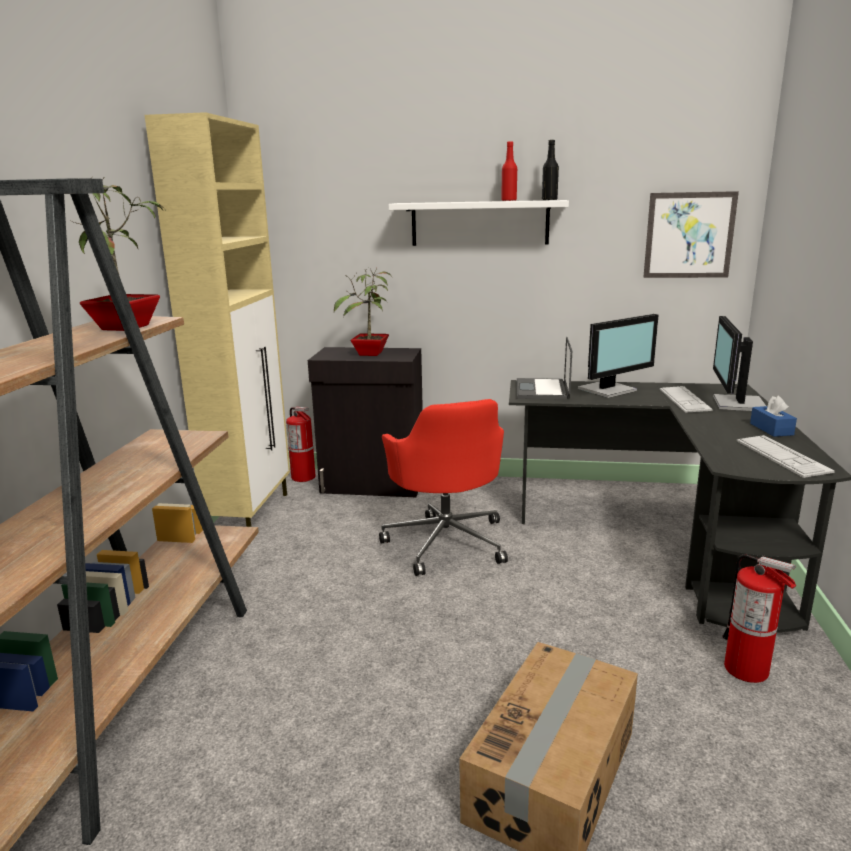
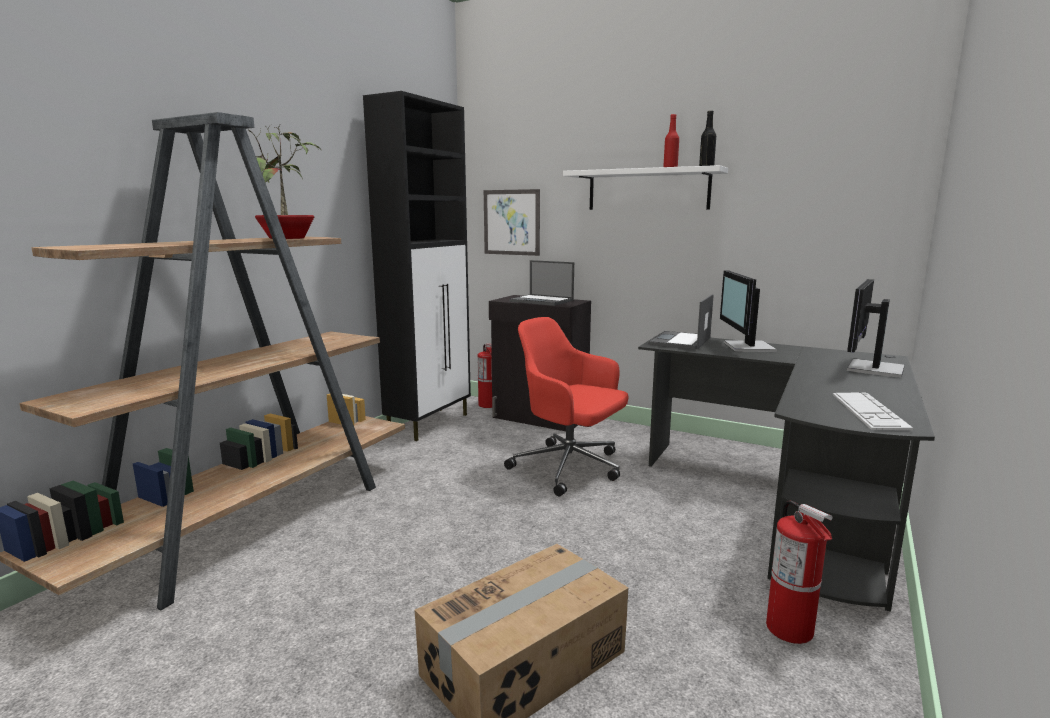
camera: 20 degrees right, 5 degrees down
beige cabinet [144,112,290,527] -> black cabinet [363,91,471,441]
potted plant [334,268,393,356] -> laptop [509,260,574,306]
red office chair [379,399,508,576] -> red office chair turned 120 degrees clockwise [504,317,628,497]
monitor [578,314,659,398] -> monitor turned 105 degrees clockwise [720,270,777,352]
picture [643,191,739,278] -> picture moved to [484,189,540,256]
keyboard [660,386,713,413] -> none
blue tissue box [750,396,797,437] -> none

